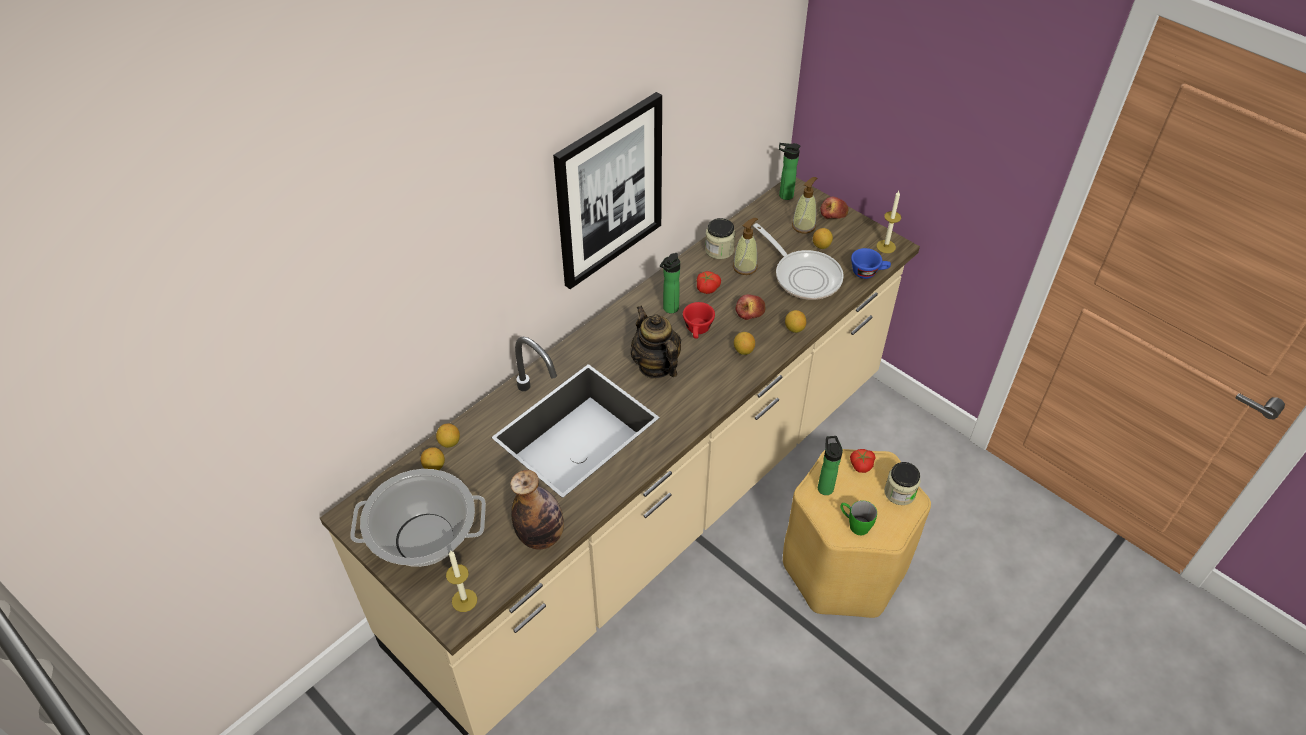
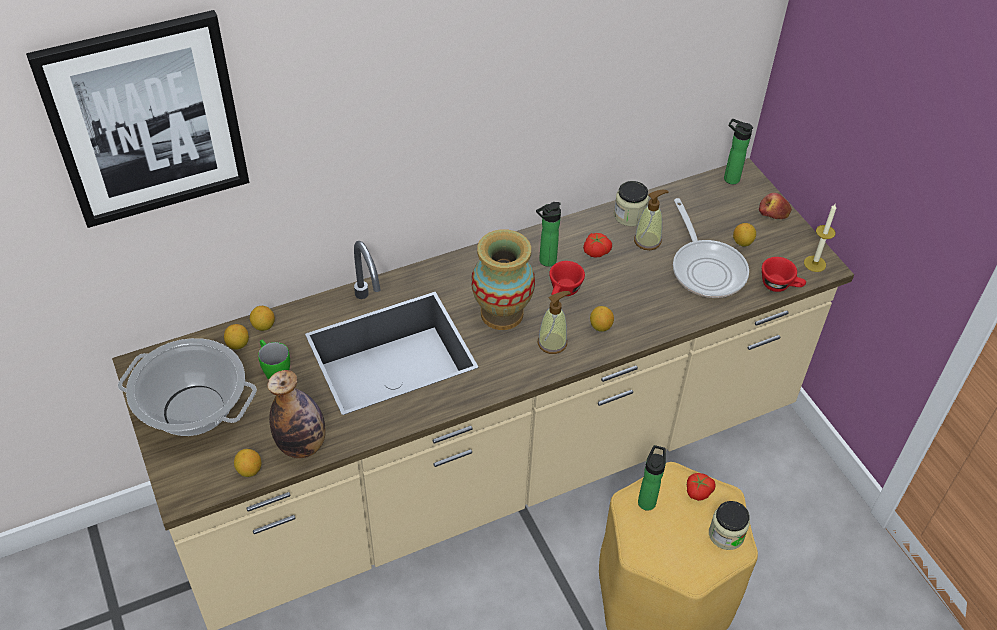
camera: 20 degrees right, 0 degrees up
candle [446,551,477,612] -> none
picture [553,92,662,289] -> picture moved to [26,10,249,228]
teapot [630,305,681,379] -> vase [471,229,535,330]
apple [736,294,766,320] -> none
lemon [785,310,806,333] -> lemon moved to [234,449,261,477]
soap dispenser [792,177,817,234] -> soap dispenser moved to [538,291,571,354]
green mug [840,500,877,535] -> green mug moved to [258,340,290,380]
blue cup [851,248,891,279] -> red cup [762,257,806,292]

